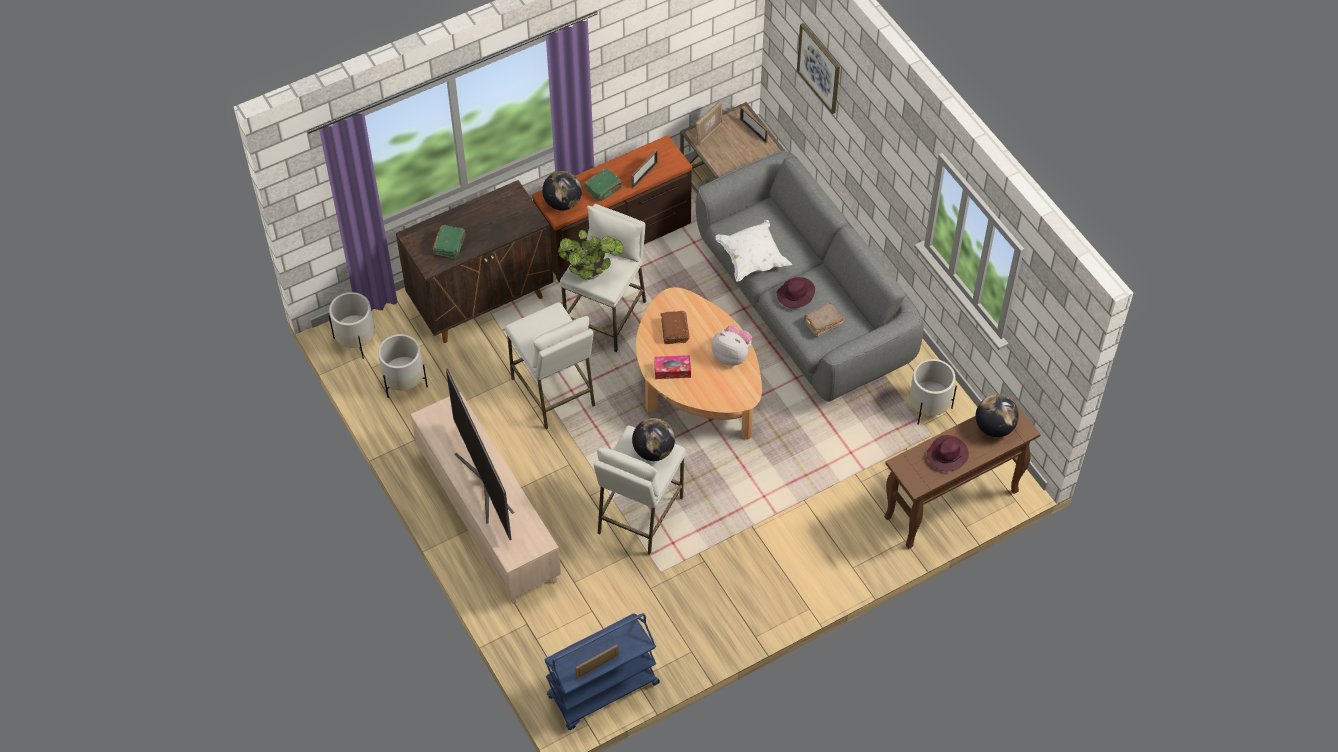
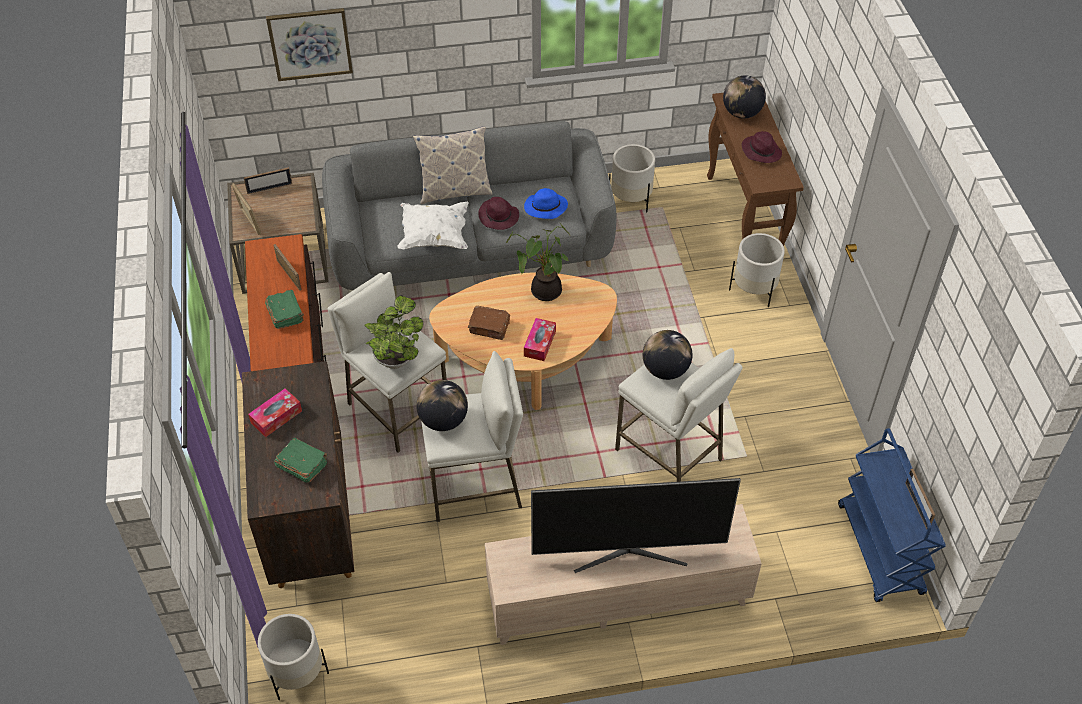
camera: 70 degrees left, 5 degrees down
white planter [378,334,428,398] -> white planter moved to [729,233,785,307]
globe [542,171,582,211] -> globe moved to [416,380,468,431]
plush toy [711,326,752,366] -> potted plant [506,221,570,301]
brown book [804,303,843,337] -> blue hat [524,188,568,219]
none -> tissue box [248,389,302,437]
none -> pillow [413,126,492,204]

